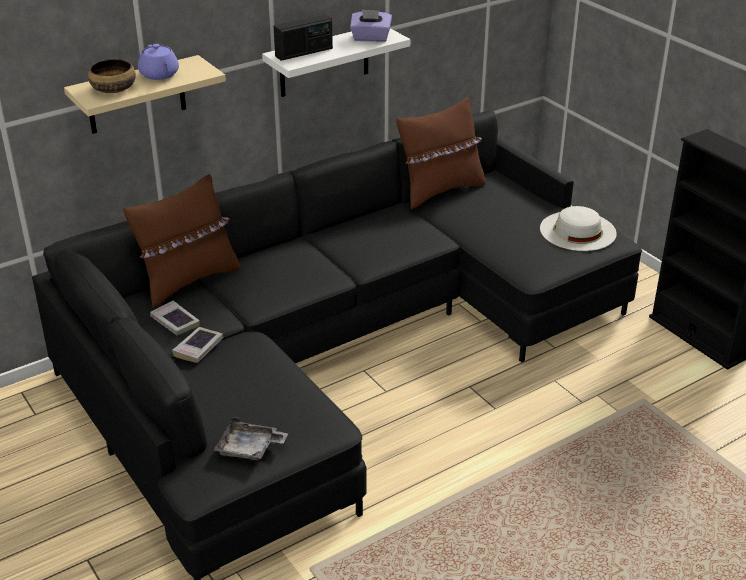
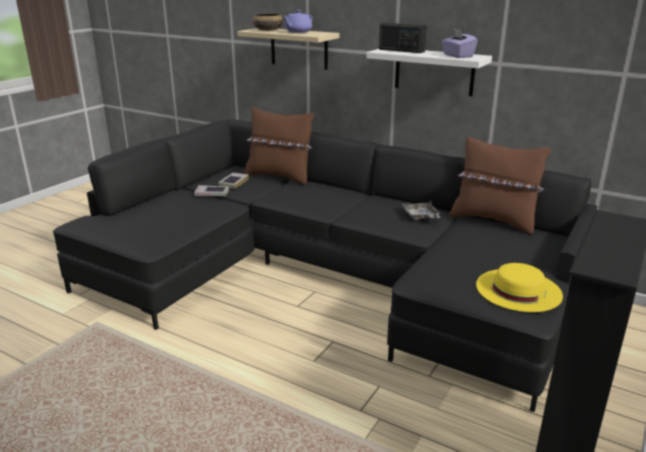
camera: 65 degrees right, 10 degrees down
grey tray [214,417,288,461] -> grey tray moved to [402,200,441,220]
white hat [540,206,617,251] -> yellow hat [476,263,563,312]

